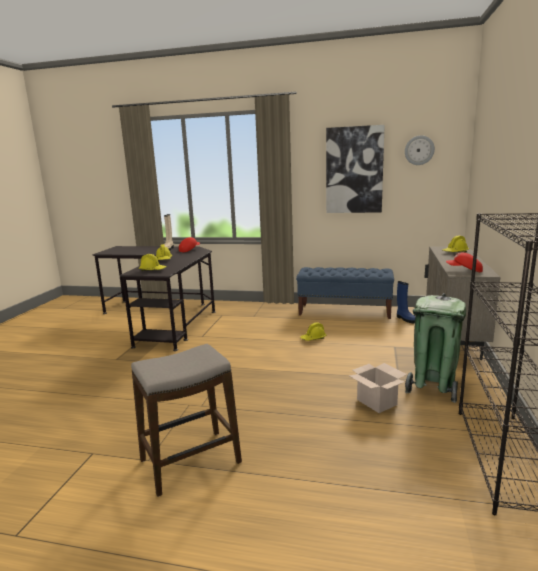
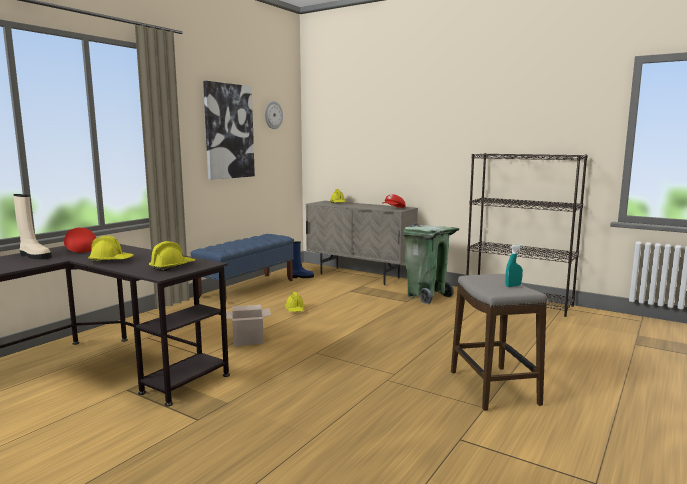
camera: 70 degrees left, 5 degrees down
cardboard box [349,363,407,413] -> cardboard box moved to [226,305,271,346]
none -> turquoise spray bottle [505,244,523,287]

